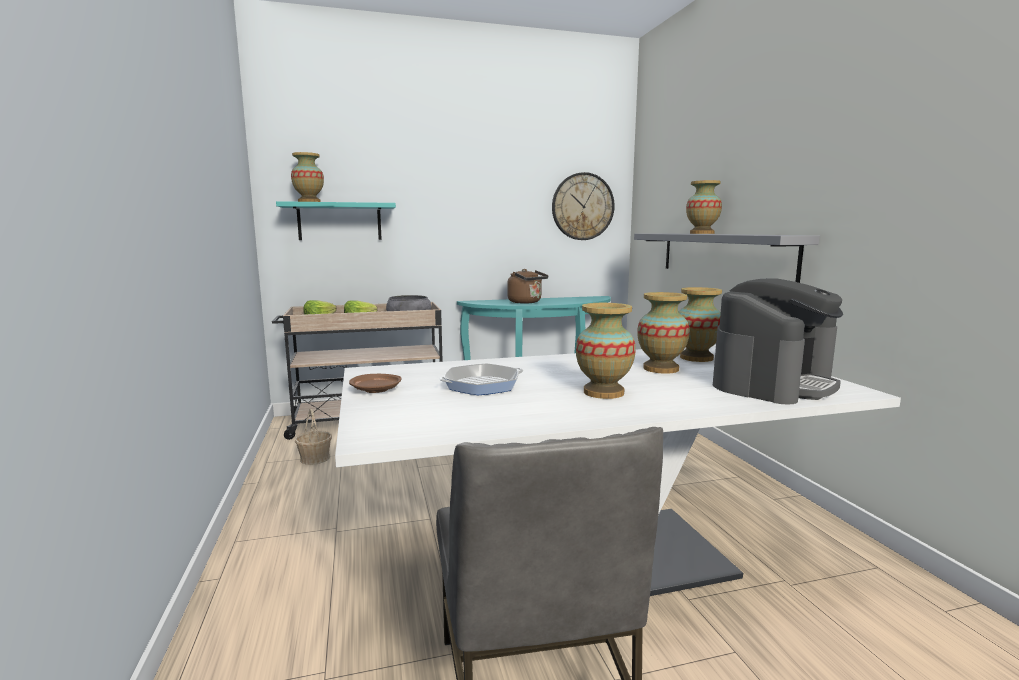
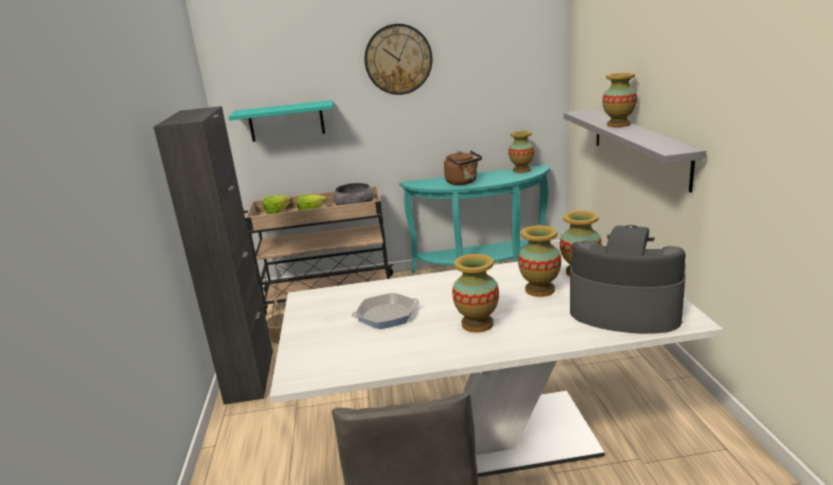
camera: 10 degrees right, 10 degrees up
vase [291,152,324,202] -> vase moved to [508,131,534,173]
brown plate [349,374,402,393] -> none
wall clock [552,172,615,240] -> wall clock moved to [365,24,433,95]
coffee machine [713,278,843,405] -> coffee machine turned 120 degrees counterclockwise [570,225,686,334]
none -> black cabinet [154,106,273,405]

